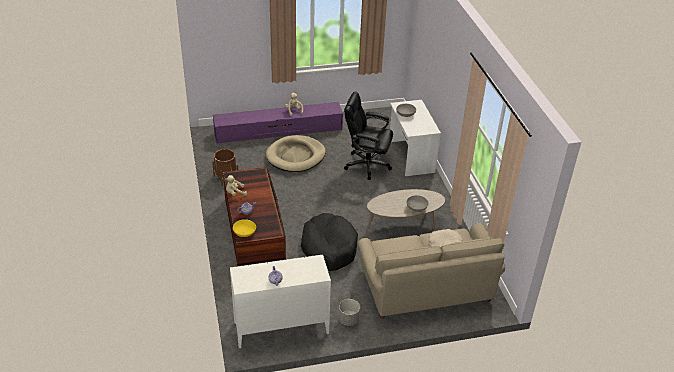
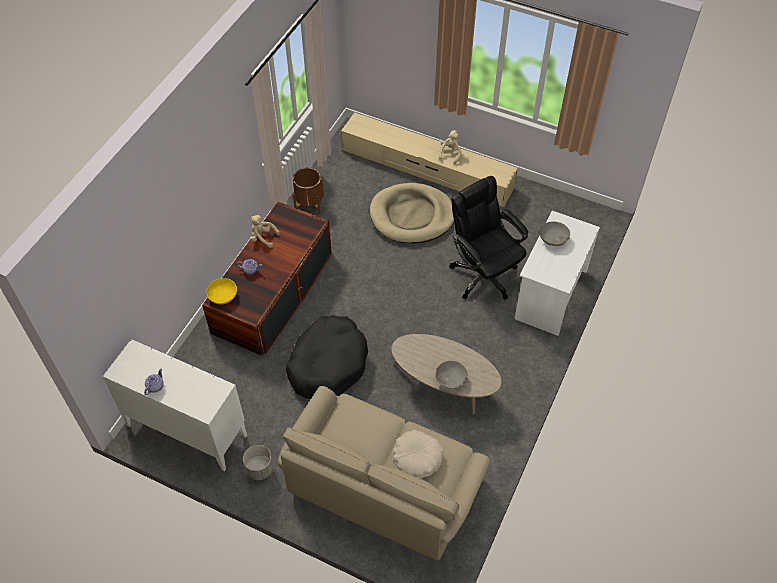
camera: 40 degrees right, 15 degrees up
purple tv stand [213,102,343,143] -> beige tv stand [341,112,518,207]

